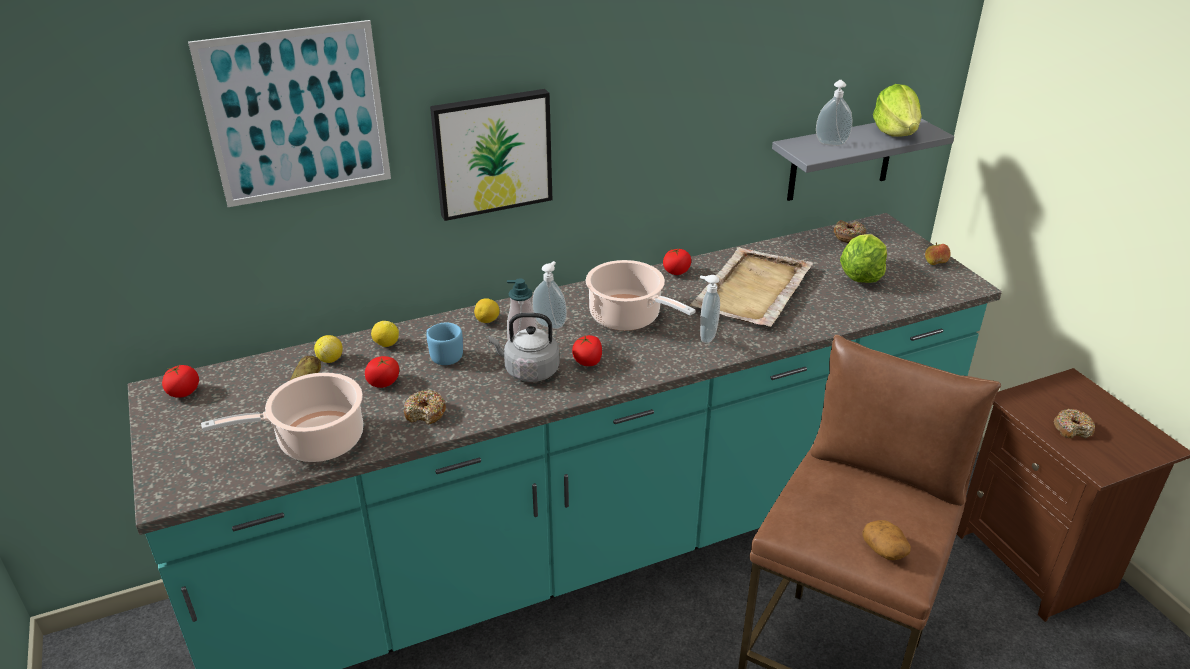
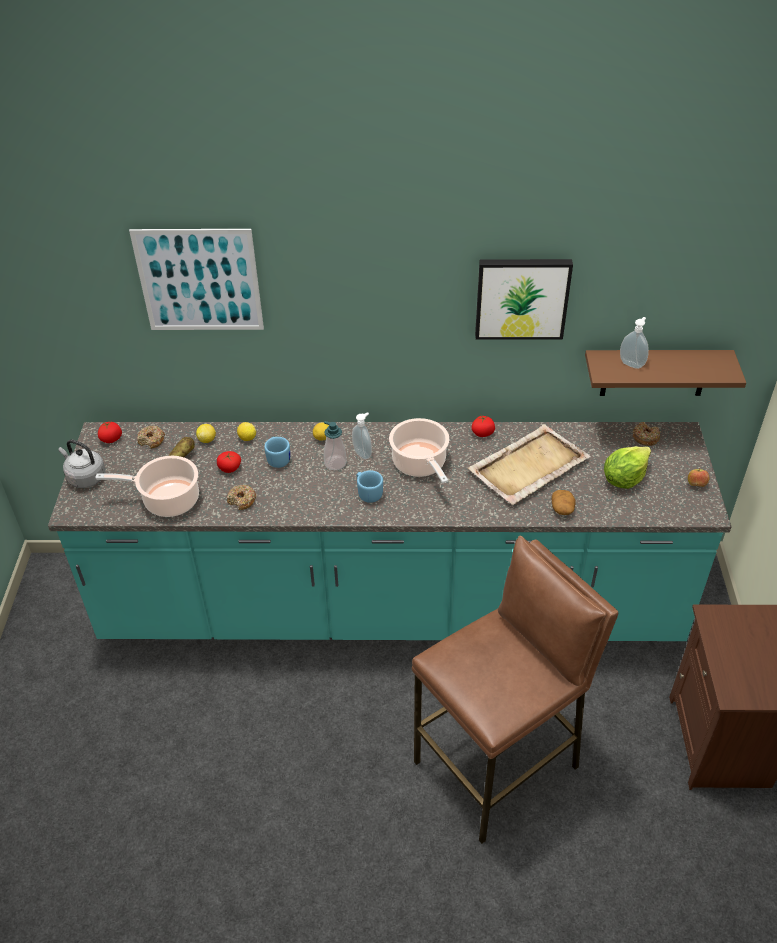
camera: 25 degrees right, 10 degrees up
picture [430,89,552,221] -> picture moved to [475,259,573,340]
grey kettle [488,313,560,382] -> grey kettle moved to [59,440,106,488]
tomato [572,335,602,366] -> blue mug [357,470,383,503]
soap dispenser [700,275,720,343] -> none
grey shelf [772,118,954,201] -> brown shelf [585,350,746,396]
potato [862,520,911,560] -> potato moved to [552,490,576,515]
lettuce [873,84,922,137] -> none
donut [1054,409,1095,439] -> donut moved to [137,426,165,449]

